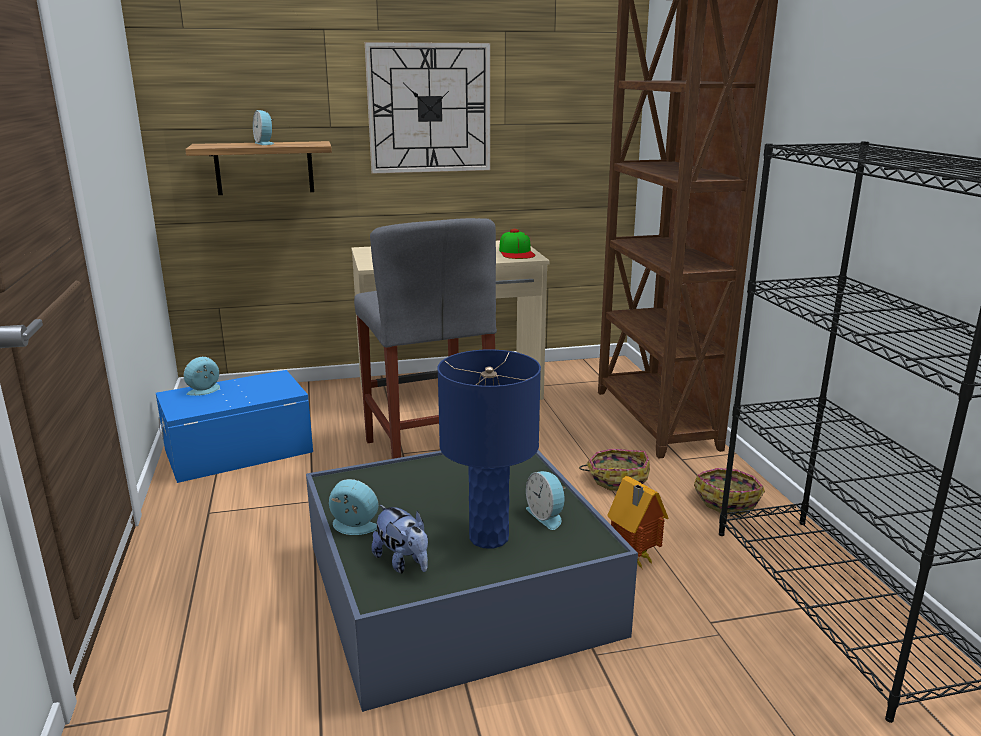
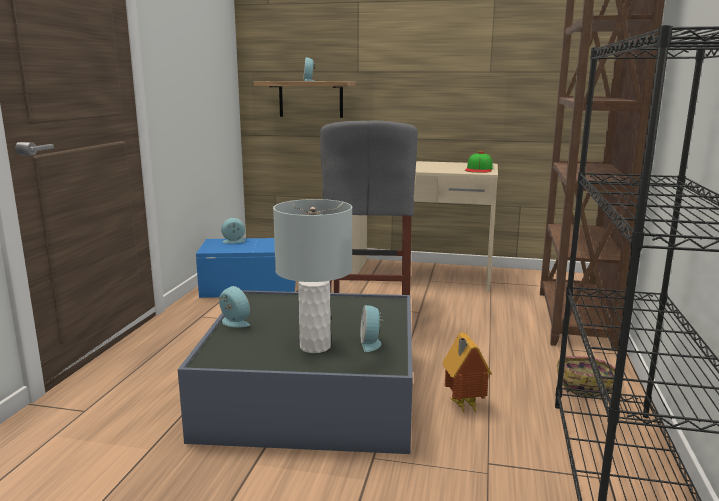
camera: 25 degrees right, 5 degrees down
wall clock [365,42,490,174] -> none
plush toy [372,505,428,573] -> none
blue table lamp [437,349,541,549] -> grey table lamp [273,199,352,353]
basket [579,449,650,491] -> none

